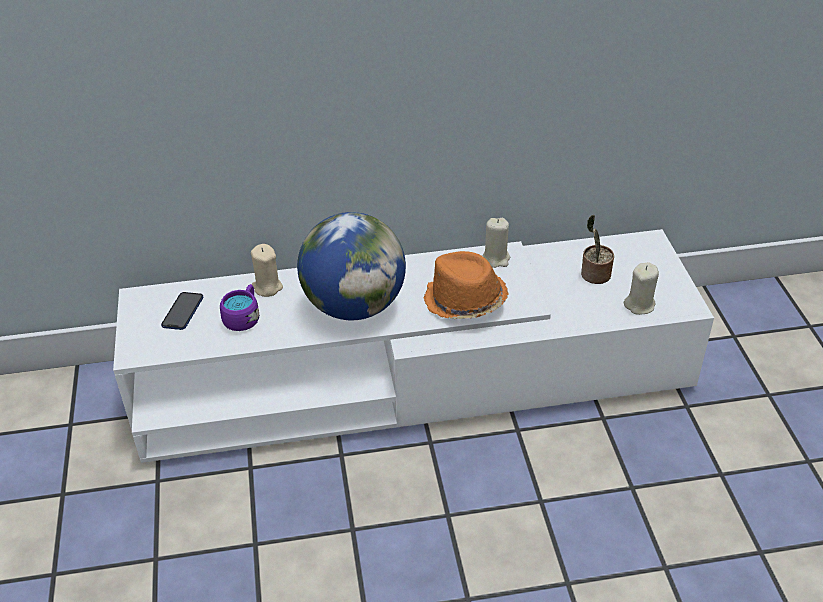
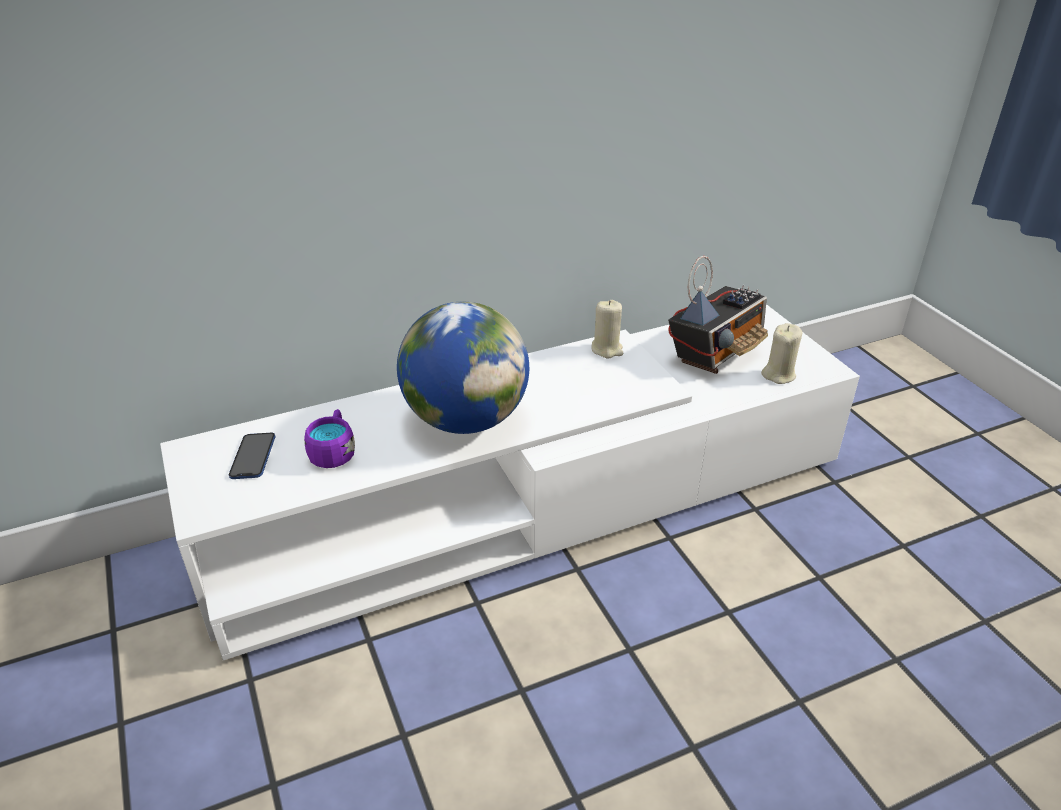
camera: 15 degrees left, 5 degrees down
beige candle [251,244,283,297] -> none
orange hat [424,251,508,319] -> none
potted plant [581,215,614,284] -> radio [668,256,768,374]

